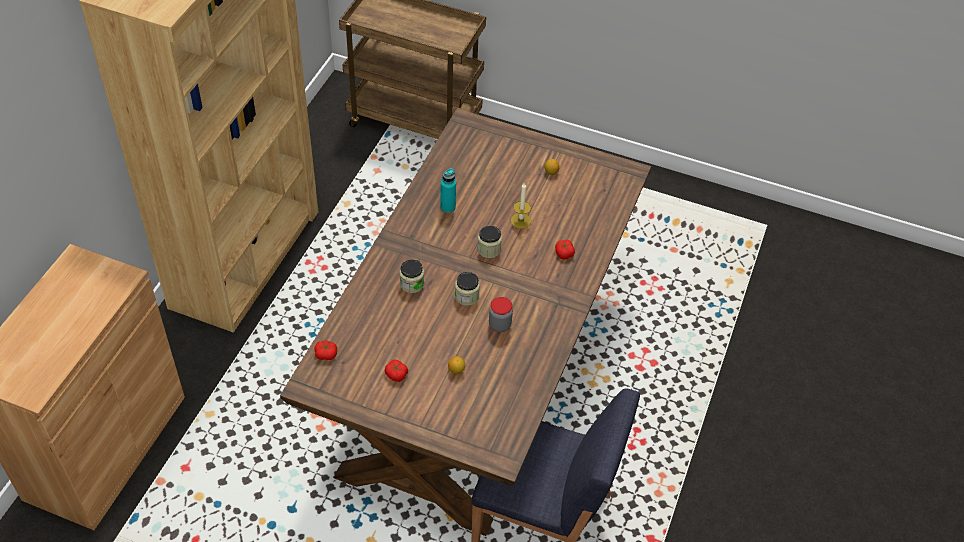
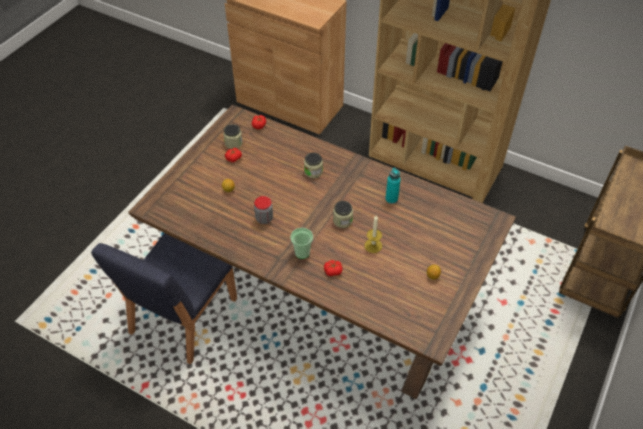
camera: 100 degrees right, 0 degrees up
jar [455,272,480,306] -> jar moved to [223,124,243,149]
none -> cup [290,228,313,259]

